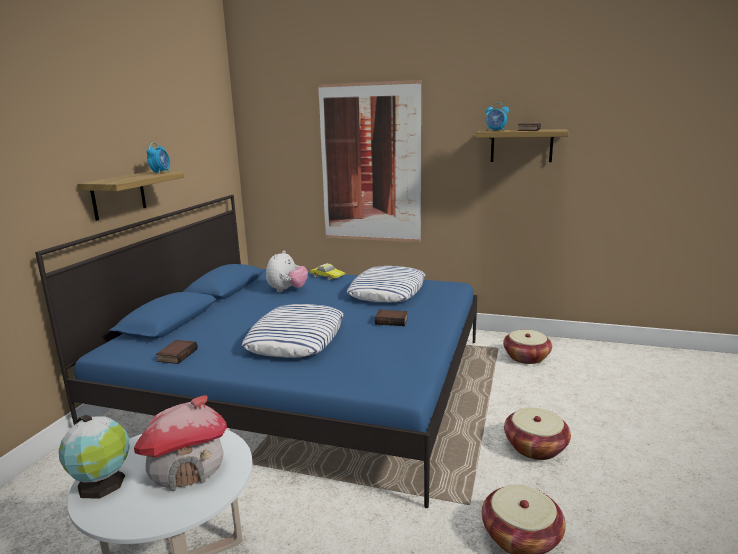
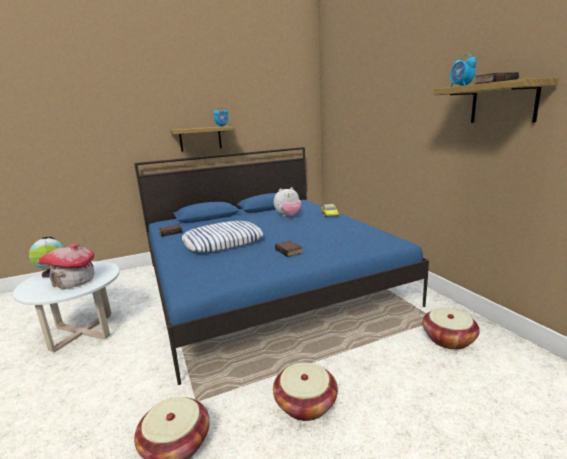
camera: 50 degrees right, 0 degrees up
picture [318,80,421,242] -> none
pillow [347,266,425,303] -> none

